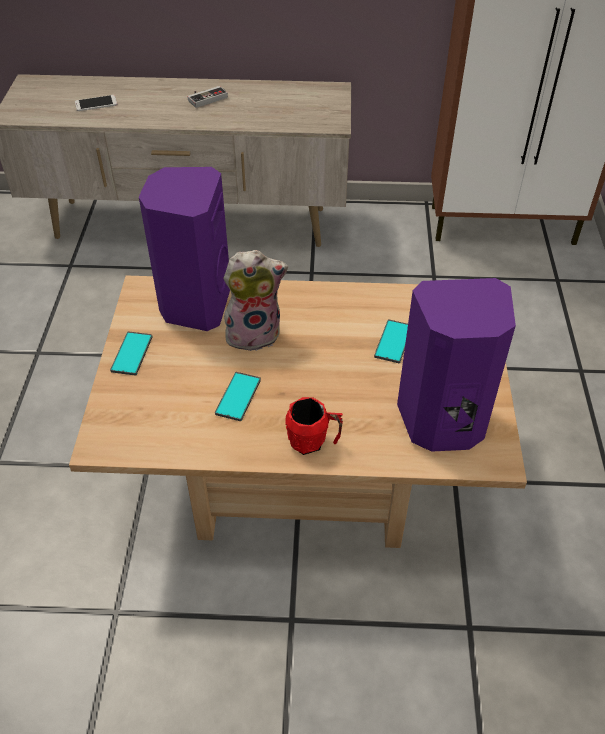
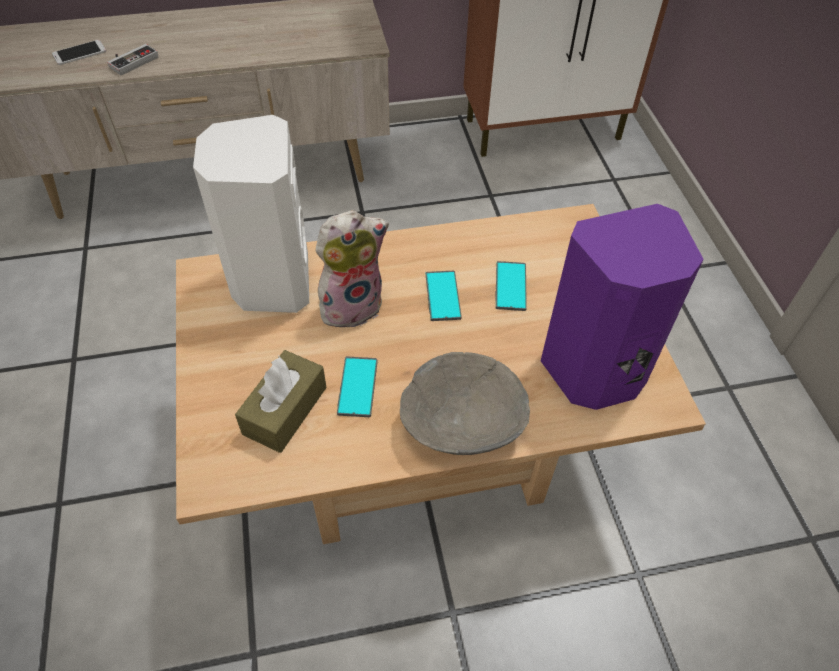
camera: 15 degrees left, 5 degrees up
phone [110,331,153,375] -> phone moved to [426,271,462,321]
purple speaker [139,167,230,331] -> white speaker [193,115,309,313]
game controller [187,86,228,108] -> game controller moved to [107,44,158,75]
red mug [285,397,343,455] -> grey bowl [400,352,530,455]
none -> brown tissue box [235,350,327,453]

